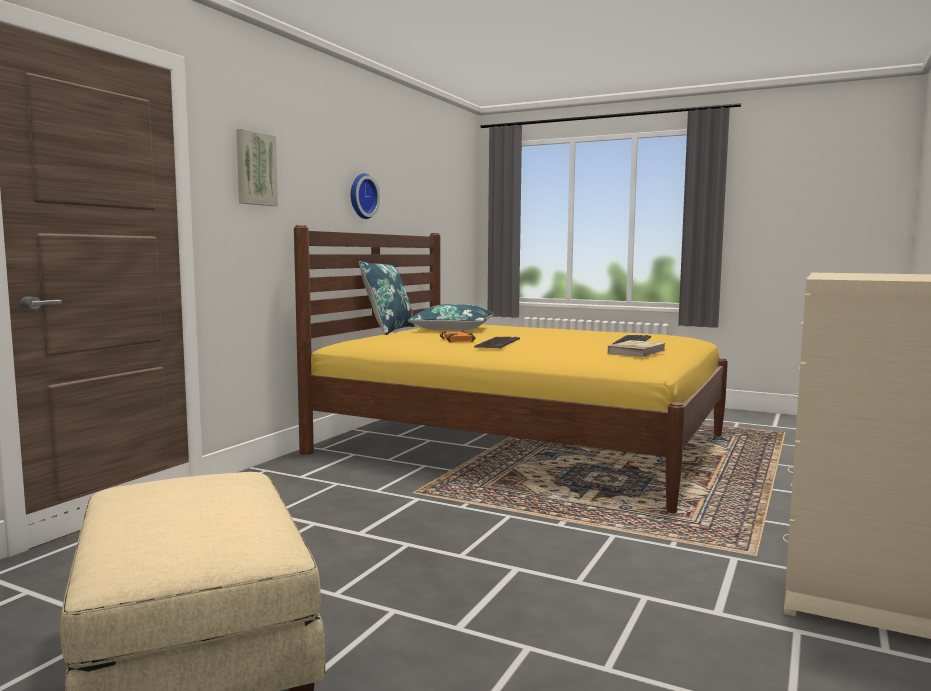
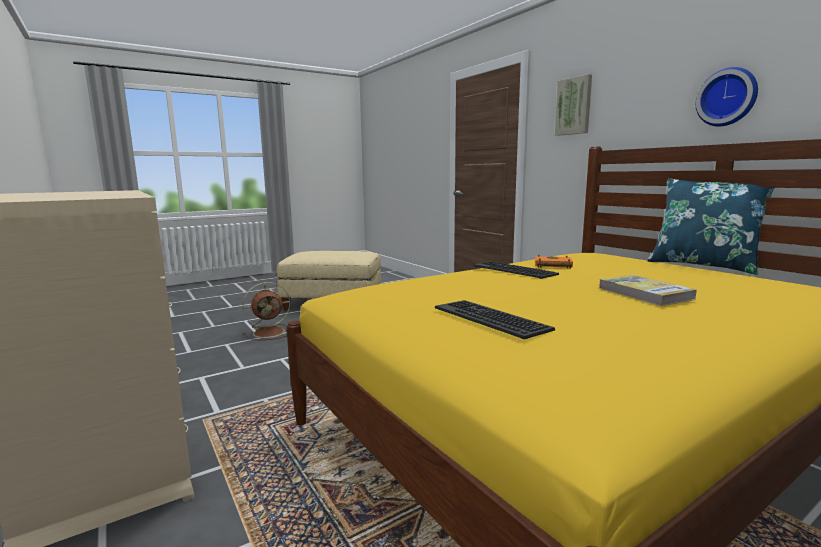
camera: 120 degrees right, 5 degrees up
blue pillow [408,304,494,331] -> none
book [608,340,665,357] -> book moved to [599,275,697,306]
none -> brown fan [242,282,290,340]

